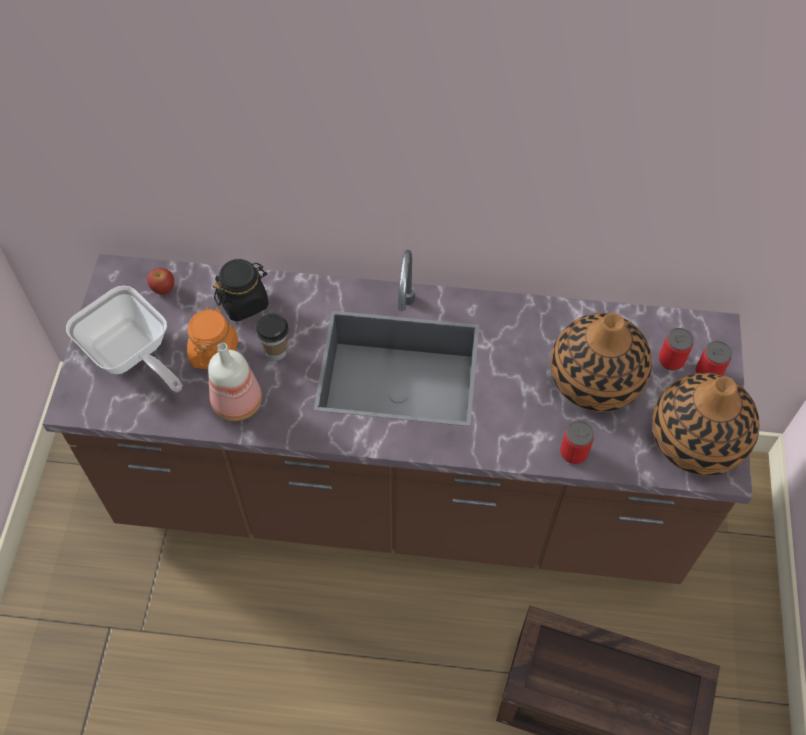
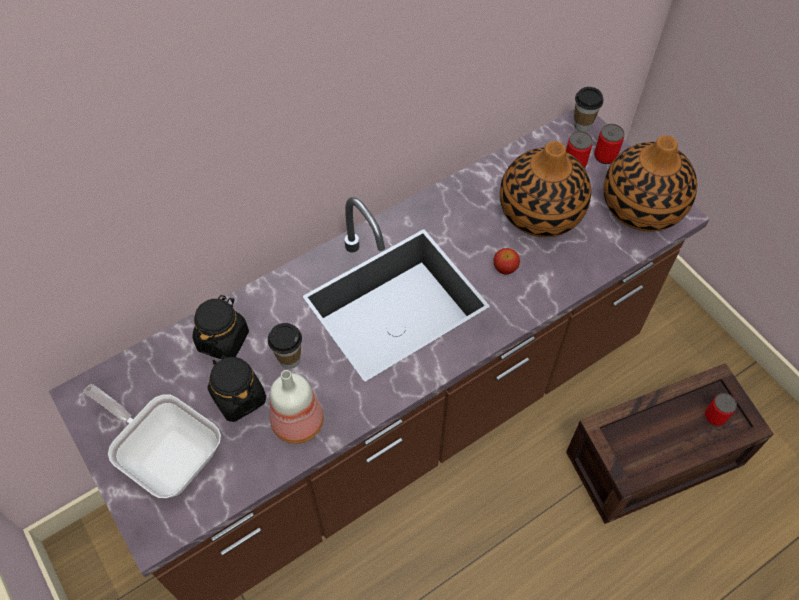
camera: 40 degrees left, 0 degrees up
frying pan [66,285,182,392] -> frying pan turned 150 degrees counterclockwise [83,384,221,498]
apple [147,268,174,295] -> apple moved to [494,248,520,274]
orange jar [187,307,238,369] -> black jar [207,354,266,422]
can [560,421,594,464] -> can moved to [705,393,737,426]
none -> cup [574,87,604,132]

